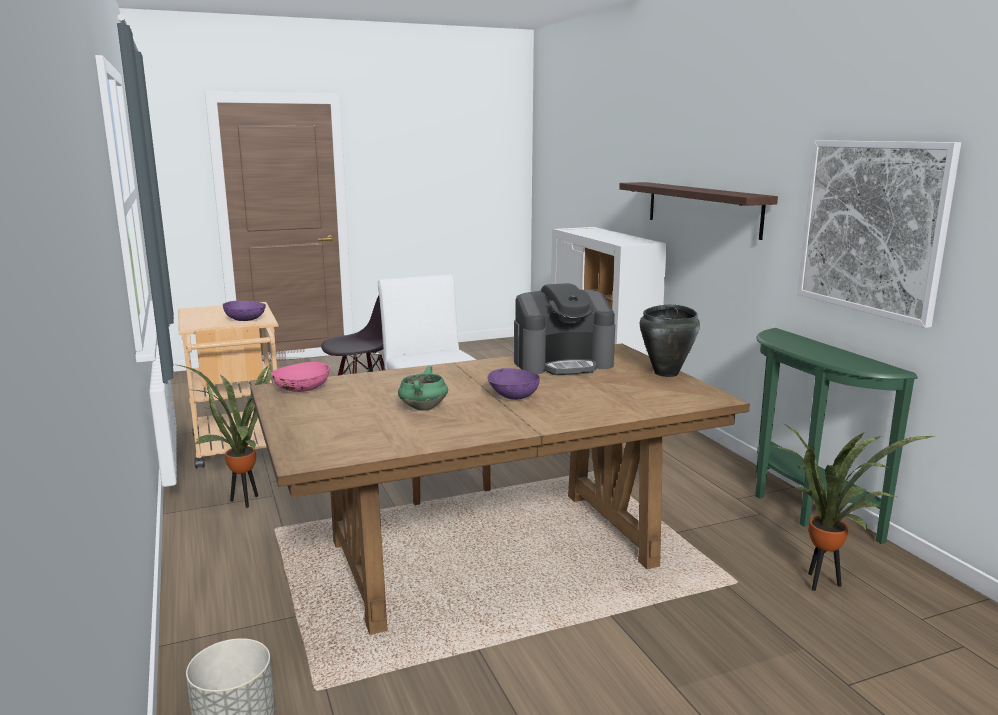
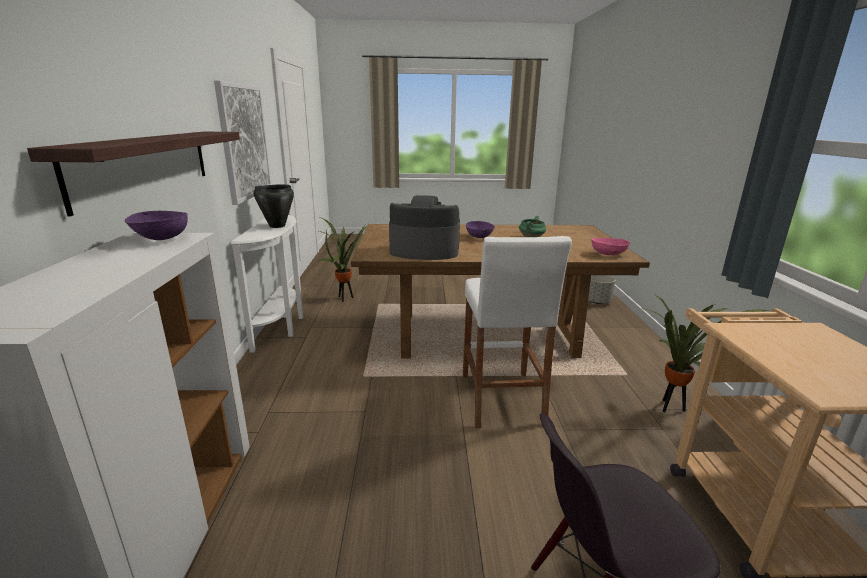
camera: 160 degrees left, 5 degrees up
purple bowl [223,301,266,321] -> purple bowl moved to [125,211,188,240]
black cooking pot [640,304,700,377] -> black cooking pot moved to [253,184,294,228]
green console table [755,328,918,544] -> white console table [231,215,303,352]

